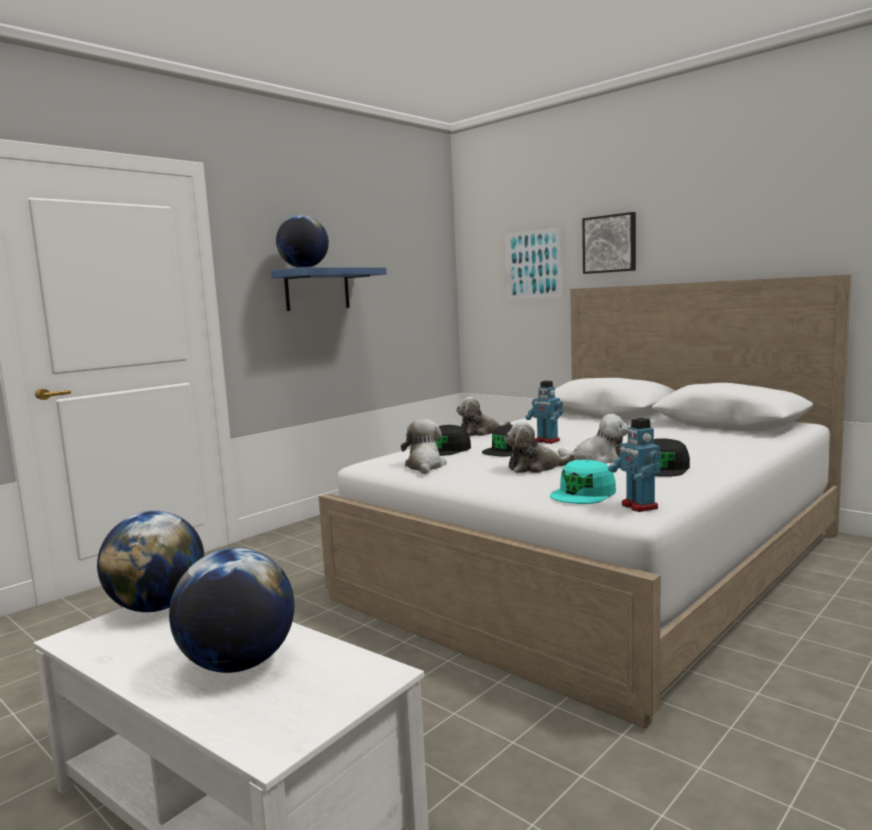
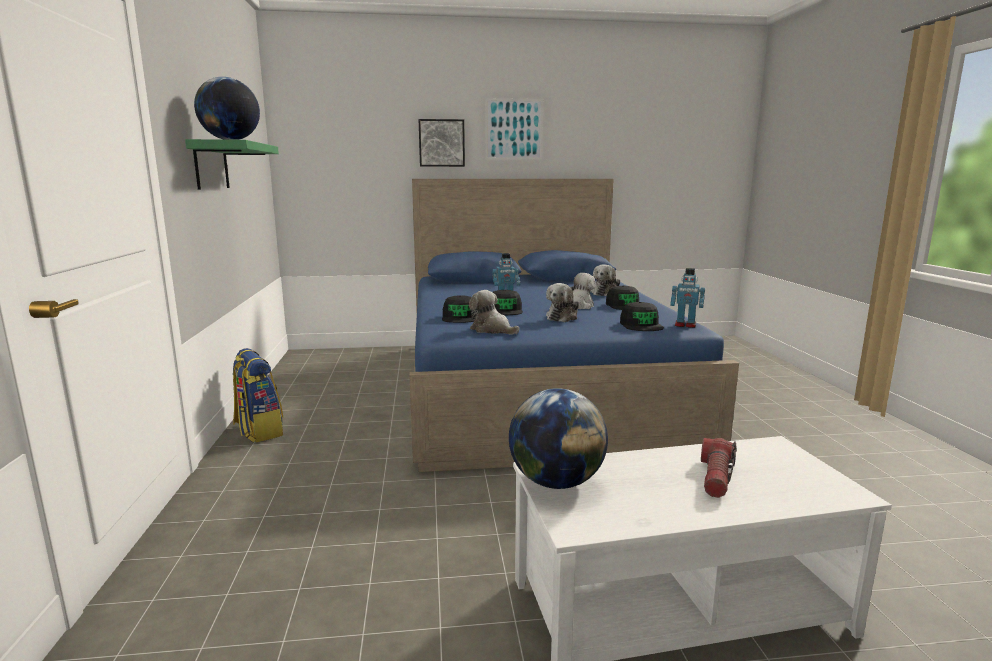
camera: 50 degrees left, 5 degrees up
globe [169,548,295,673] -> flashlight [701,438,737,498]
blue shelf [271,267,387,311] -> green shelf [185,139,279,189]
white bed [319,275,851,728] -> blue bed [410,179,739,472]
plush toy [456,397,511,436] -> plush toy moved to [590,264,620,296]
picture [505,227,562,299] -> picture moved to [485,98,543,160]
turquoise cap [550,460,616,504] -> black cap [620,302,664,331]
none -> backpack [233,348,283,442]

